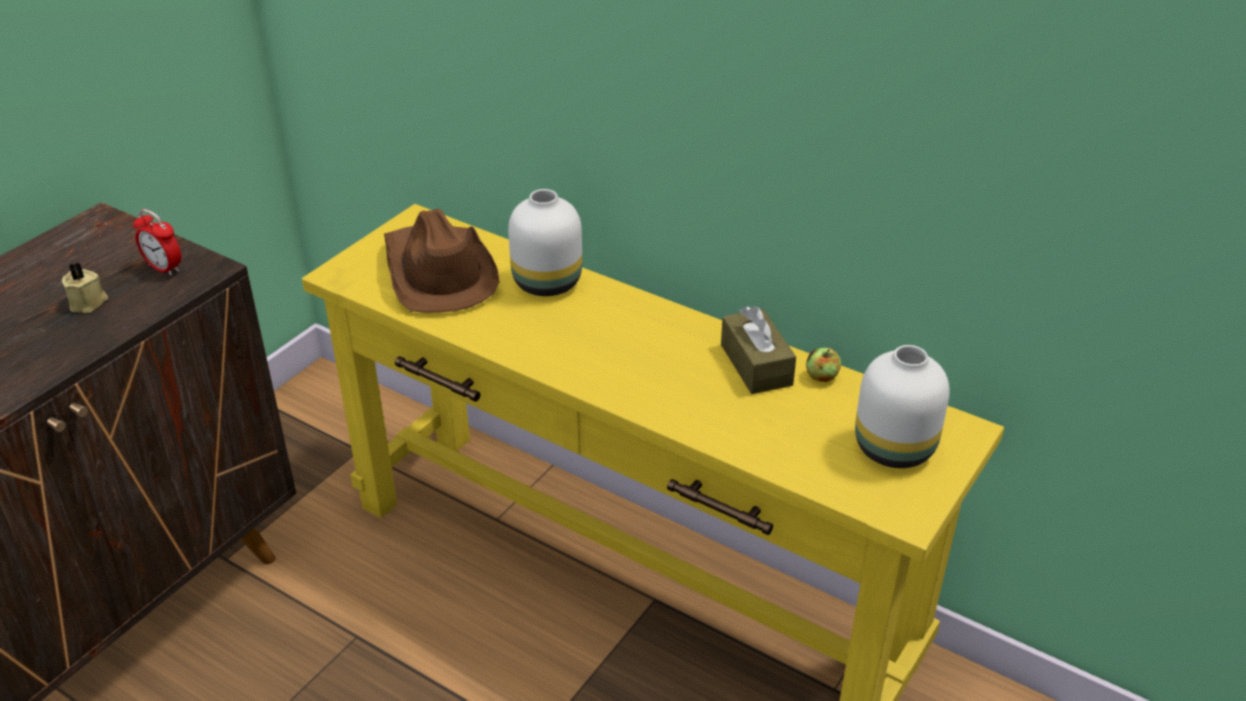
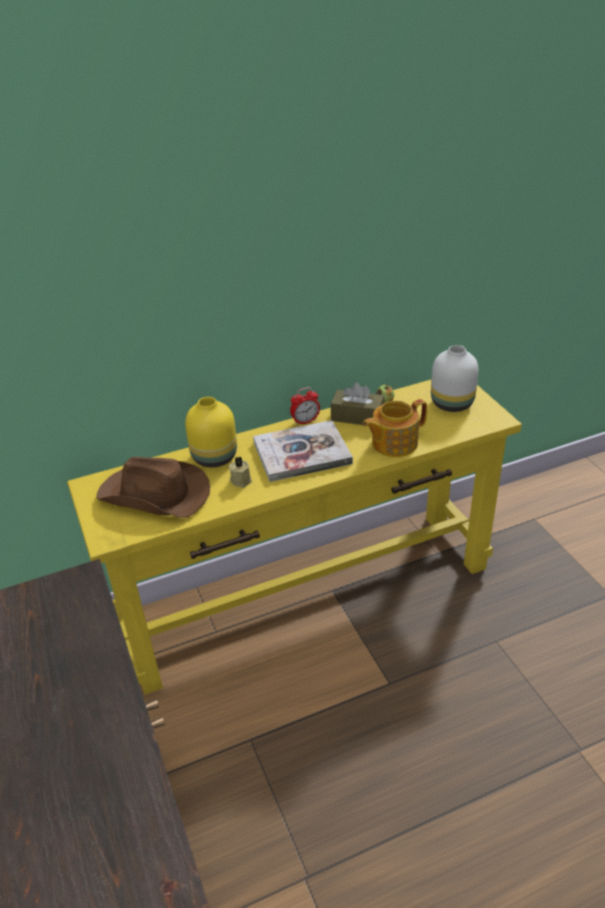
camera: 55 degrees left, 0 degrees up
beige candle [62,262,108,313] -> beige candle moved to [229,456,252,488]
alarm clock [133,209,181,276] -> alarm clock moved to [290,387,320,426]
white vase [508,189,582,296] -> yellow vase [185,397,237,467]
none -> book [253,420,353,482]
none -> teapot [363,399,427,457]

